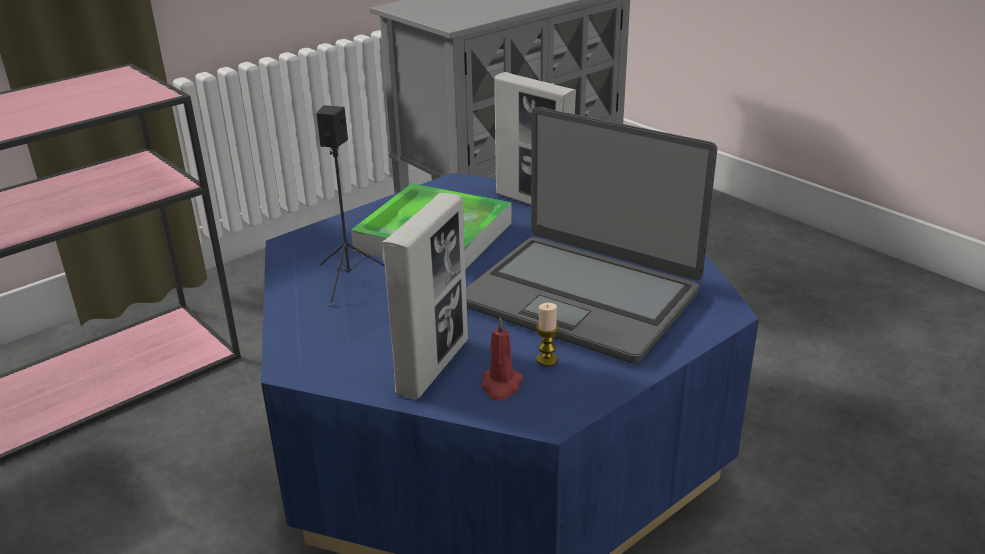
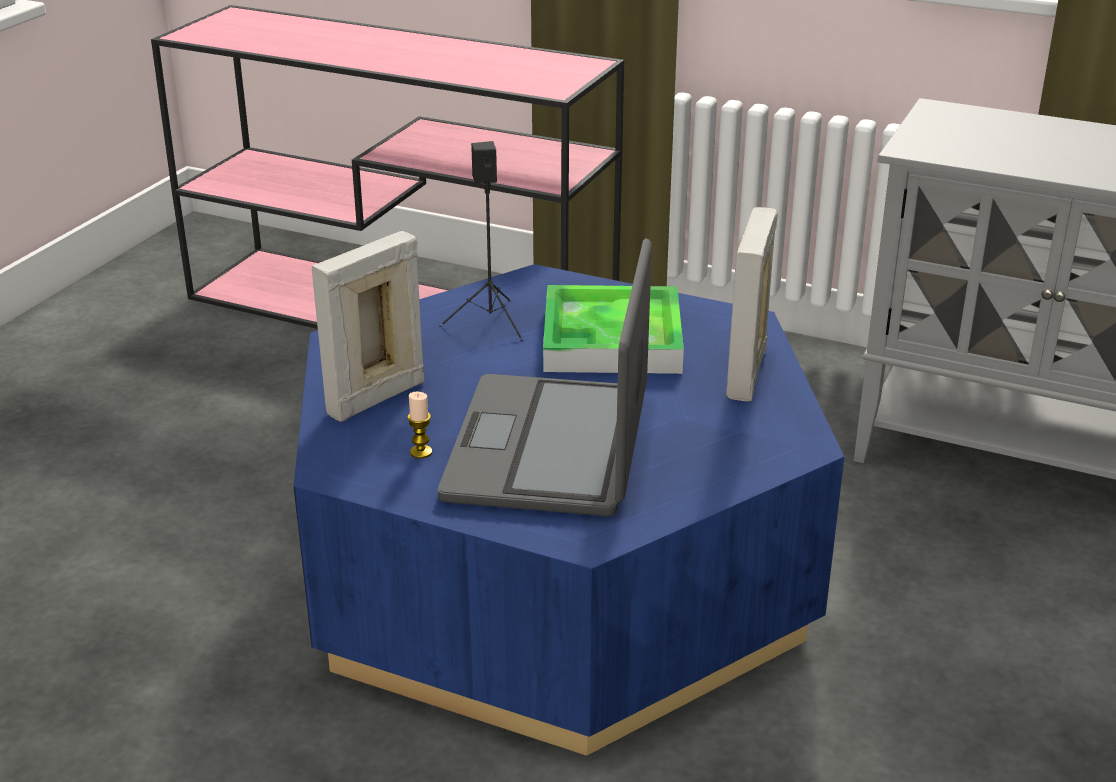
camera: 65 degrees right, 0 degrees up
picture frame [382,193,468,399] -> picture frame turned 135 degrees clockwise [312,231,424,422]
red candle [481,317,523,401] -> none

